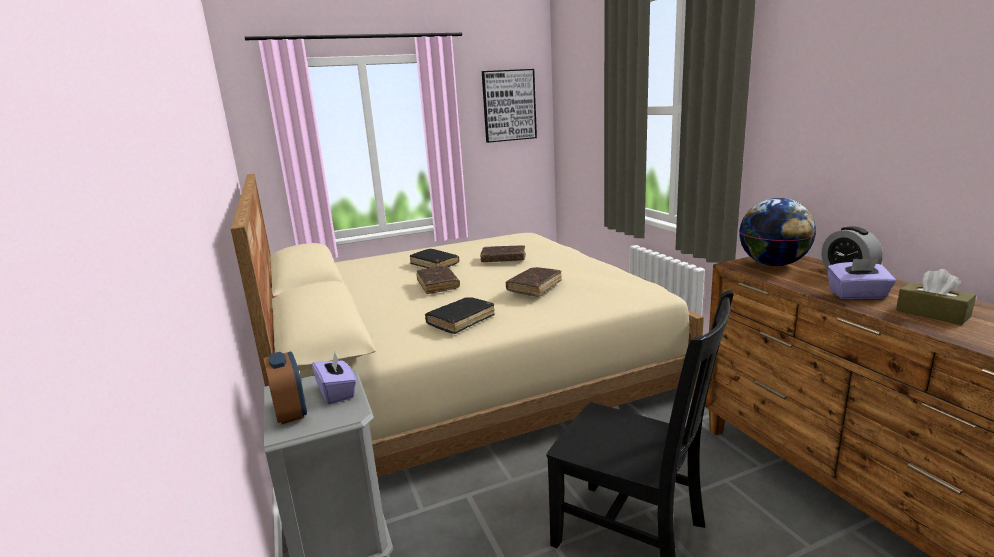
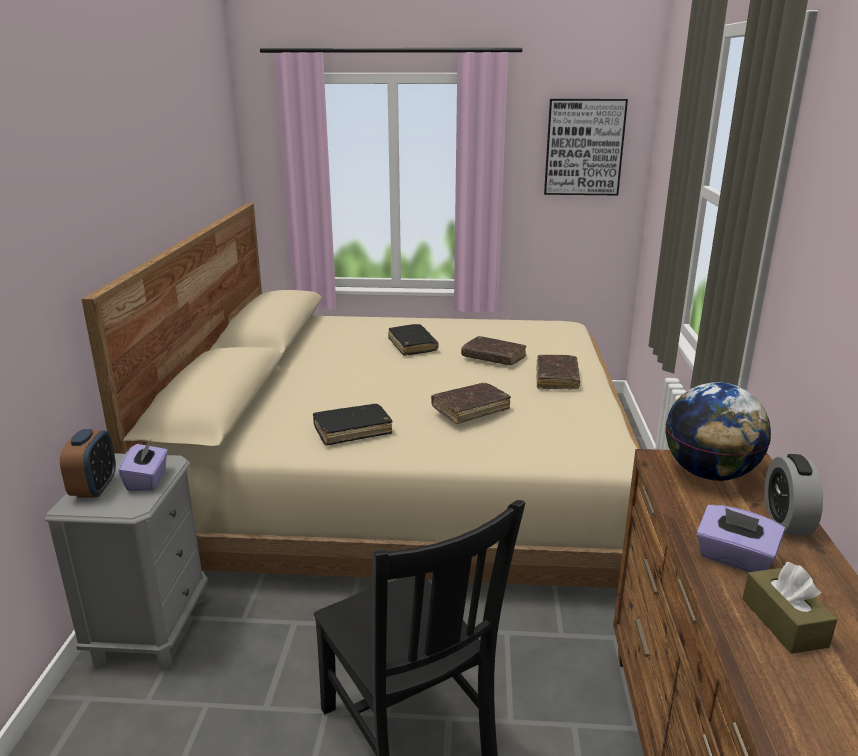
camera: 25 degrees right, 5 degrees up
brown book [416,266,460,294] -> brown book moved to [536,355,580,389]

